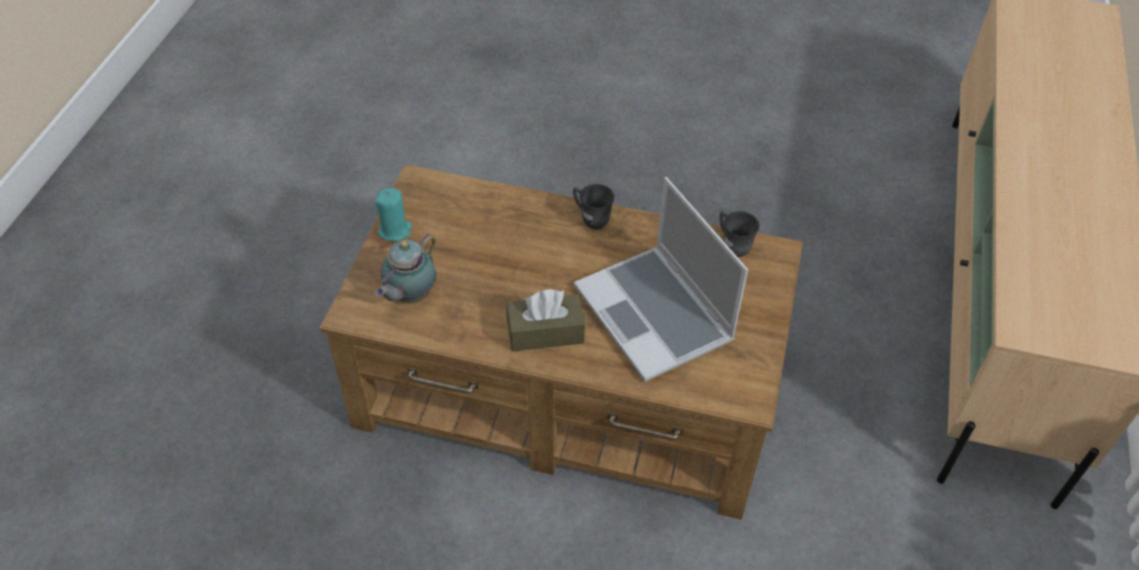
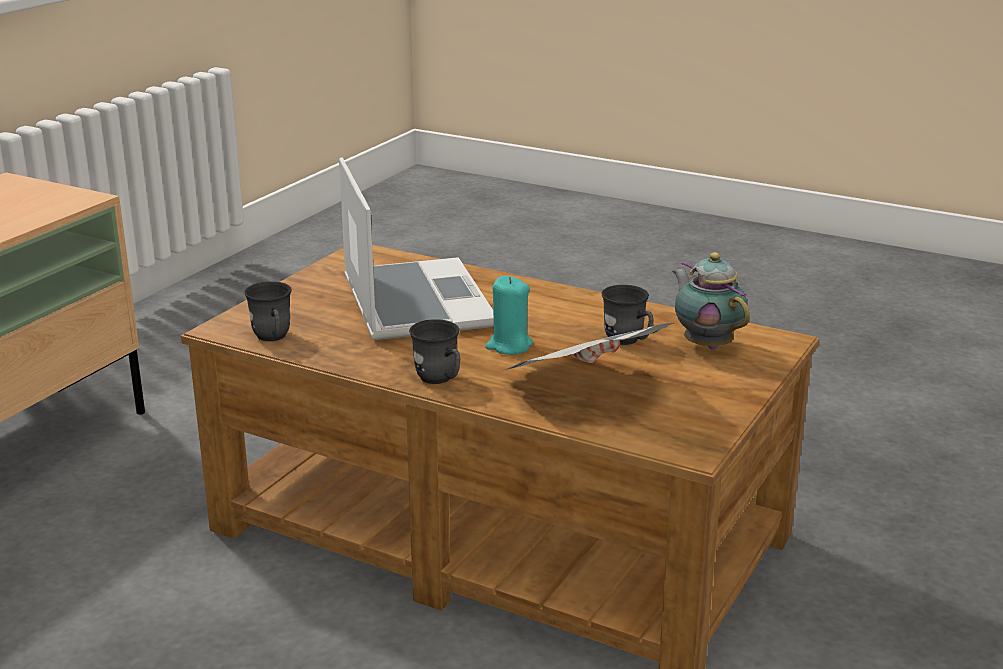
camera: 165 degrees left, 25 degrees down
turquoise candle [375,188,412,242] -> turquoise candle moved to [485,276,533,355]
teapot [375,232,436,303] -> teapot turned 75 degrees counterclockwise [673,252,750,350]
brown tissue box [506,289,585,351] -> none
none -> newspaper [505,323,674,370]
none -> grey mug [602,285,654,345]

